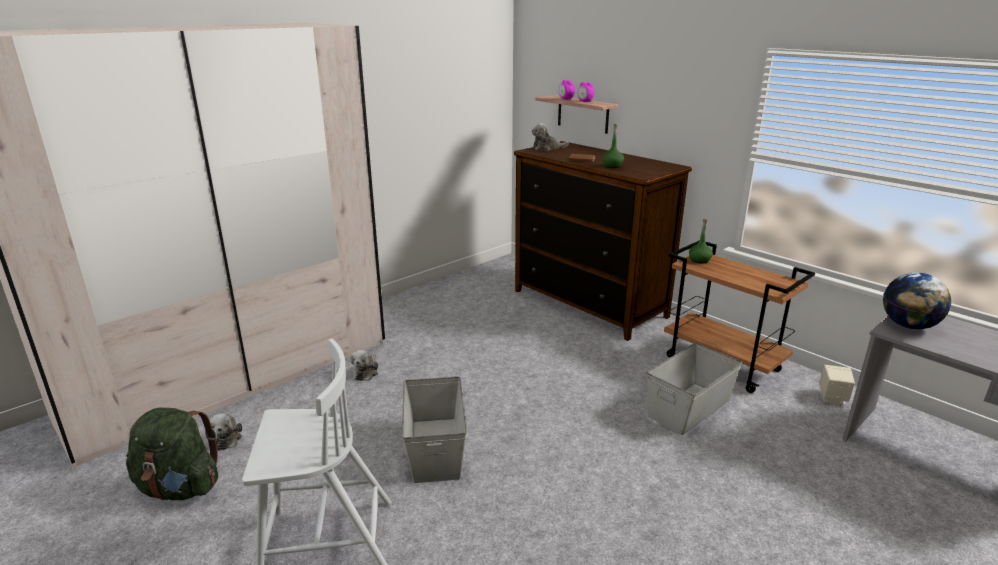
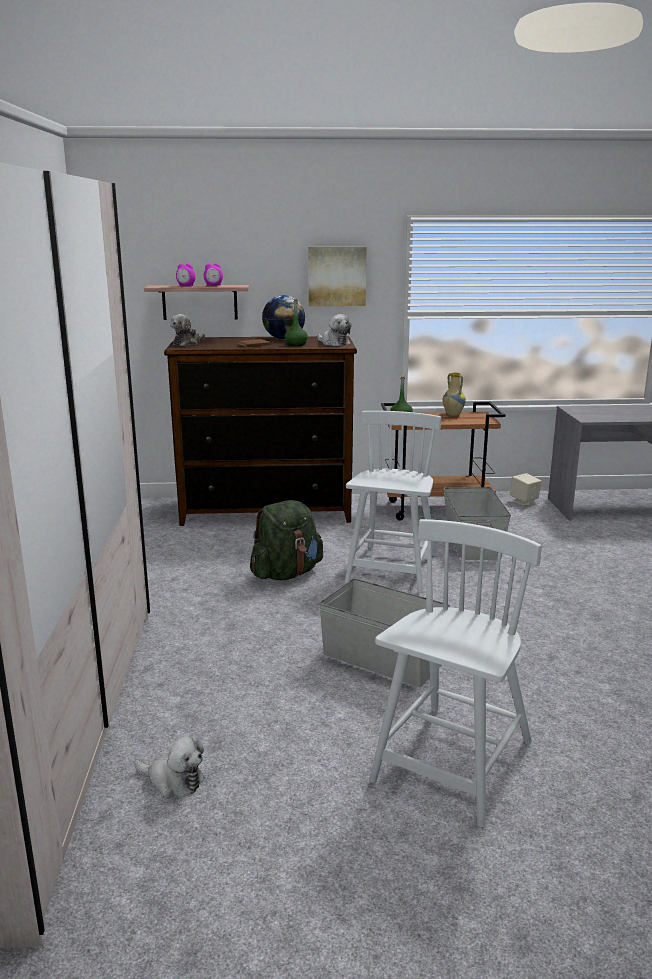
camera: 50 degrees left, 5 degrees down
green backpack [126,408,218,500] -> green backpack moved to [250,500,323,580]
plush toy [350,350,378,381] -> plush toy moved to [317,314,351,346]
globe [883,272,951,329] -> globe moved to [262,295,305,339]
none -> picture [308,246,367,306]
none -> white chair [345,411,441,593]
none -> vase [442,373,466,416]

